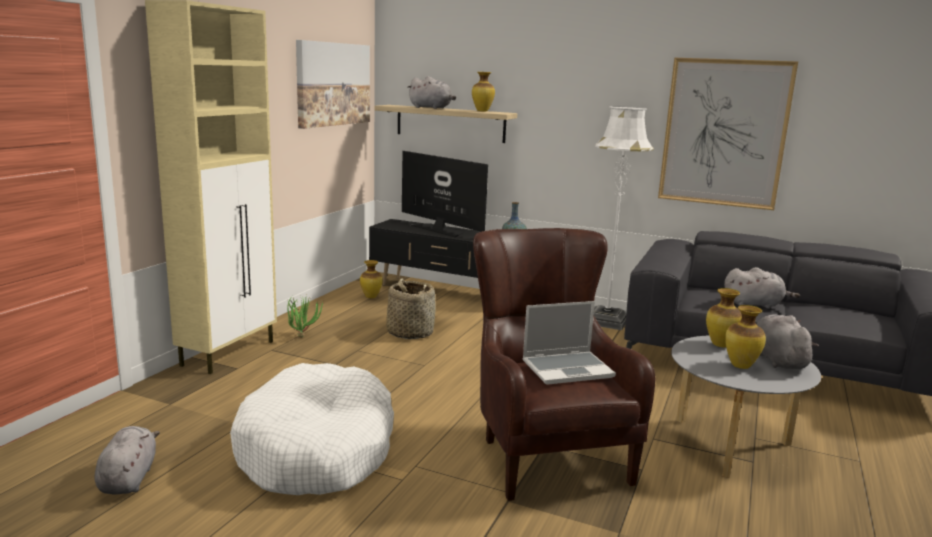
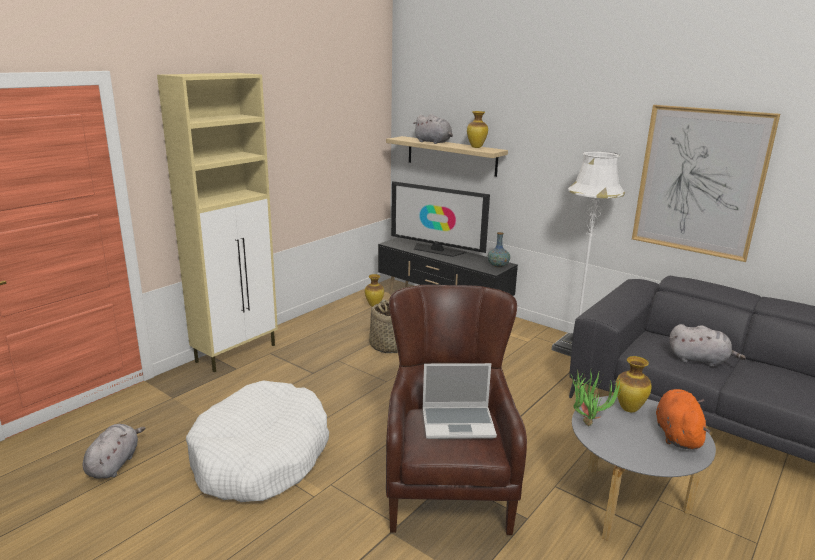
camera: 15 degrees right, 5 degrees up
potted plant [287,296,323,338] -> potted plant moved to [571,369,622,426]
picture [296,40,370,129] -> none
television [402,151,488,237] -> television turned 150 degrees clockwise [391,181,490,257]
vase [725,305,766,369] -> none
grey plush toy [756,314,819,369] -> orange plush toy [656,389,711,449]

